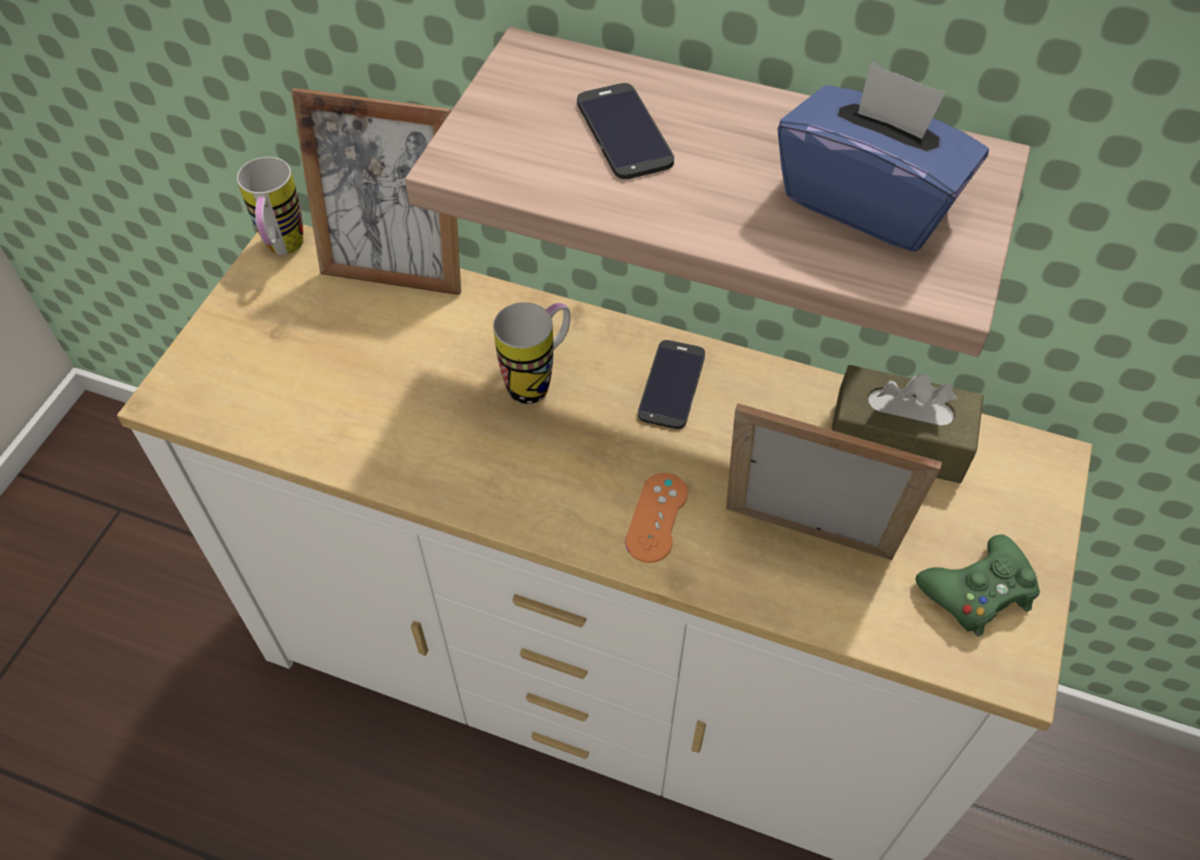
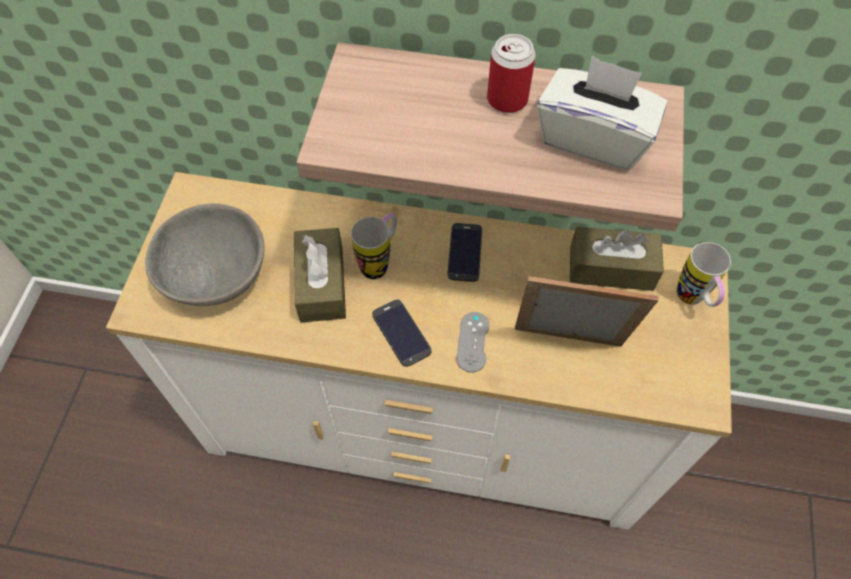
camera: 10 degrees left, 5 degrees up
mug [237,157,303,255] -> mug moved to [677,242,731,307]
picture frame [291,88,461,295] -> none
phone [577,83,674,179] -> phone moved to [372,299,431,367]
orange game controller [625,473,688,563] -> grey game controller [457,312,490,372]
blue tissue box [778,60,989,252] -> white tissue box [537,56,667,170]
green game controller [916,534,1040,637] -> none
none -> grey bowl [145,203,264,306]
none -> brown tissue box [294,228,346,323]
none -> can [487,34,536,113]

